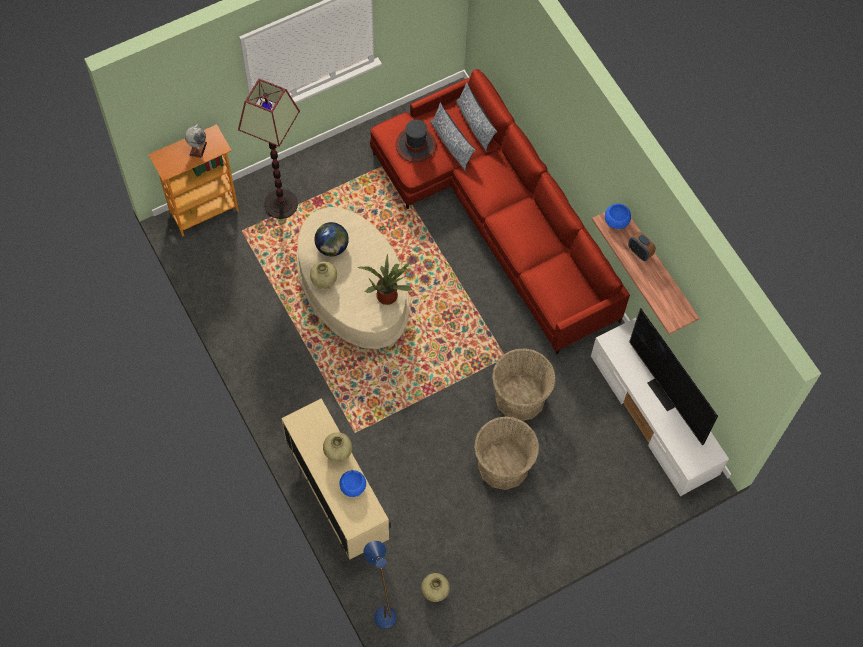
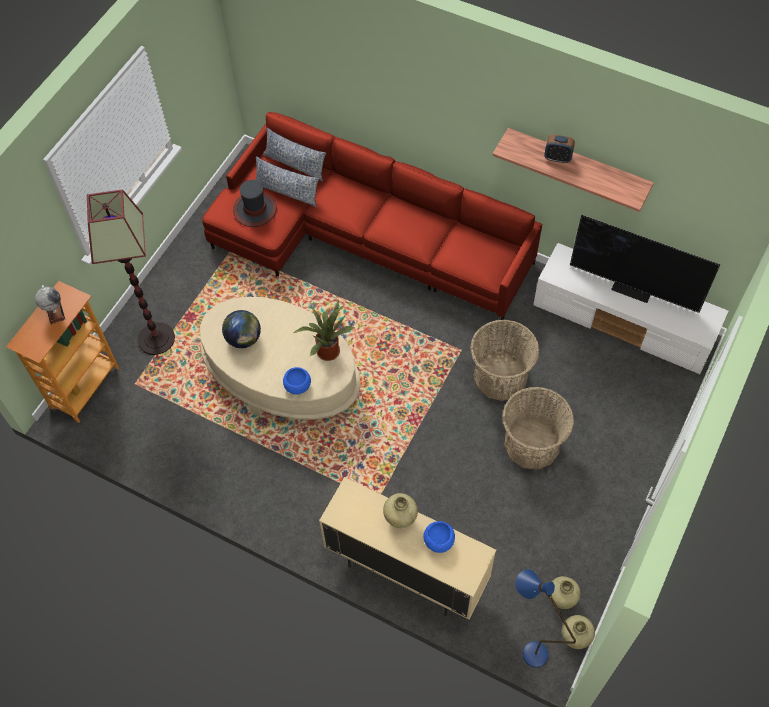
camera: 30 degrees left, 5 degrees down
beige vase [310,261,337,289] -> beige vase moved to [561,615,595,649]
blue bowl [605,203,631,229] -> blue bowl moved to [283,367,311,395]

